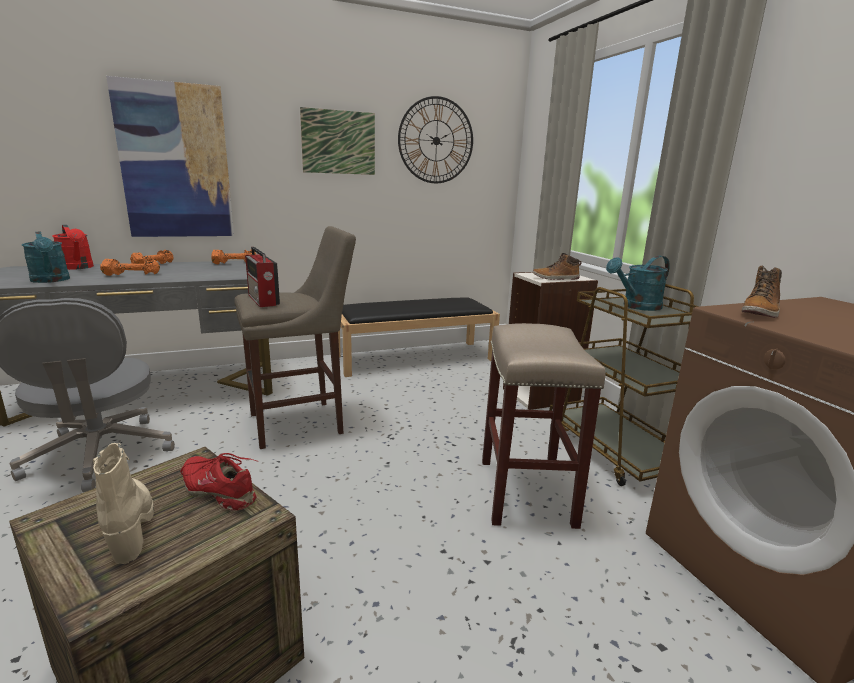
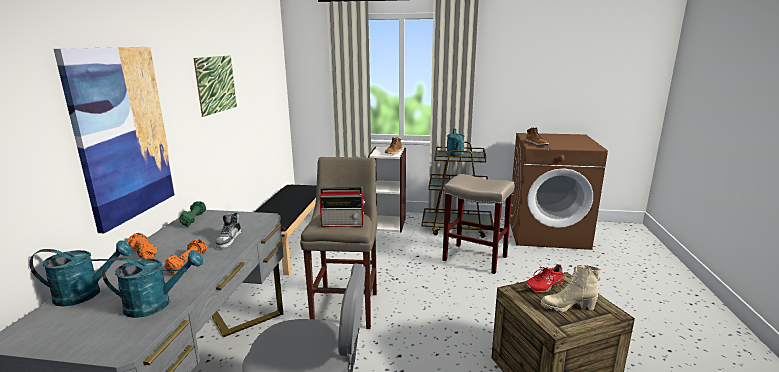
camera: 60 degrees left, 0 degrees up
red watering can [53,225,94,270] -> turquoise watering can [29,240,132,307]
orange dumbbell [211,250,256,264] -> green dumbbell [179,201,206,227]
wall clock [398,96,473,183] -> none
none -> shoe [215,213,241,248]

